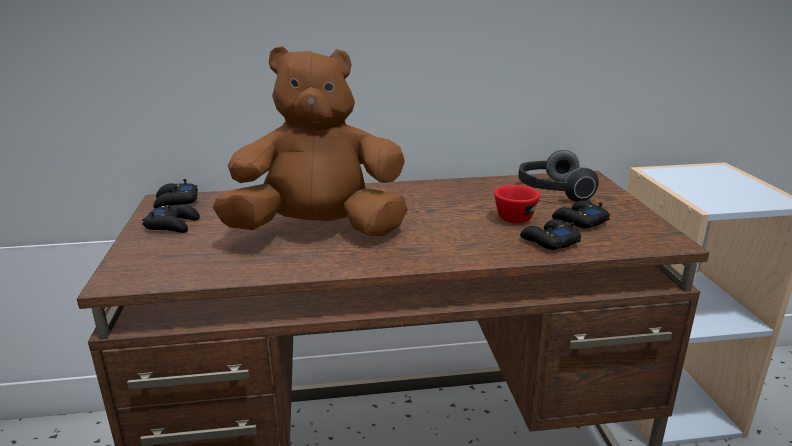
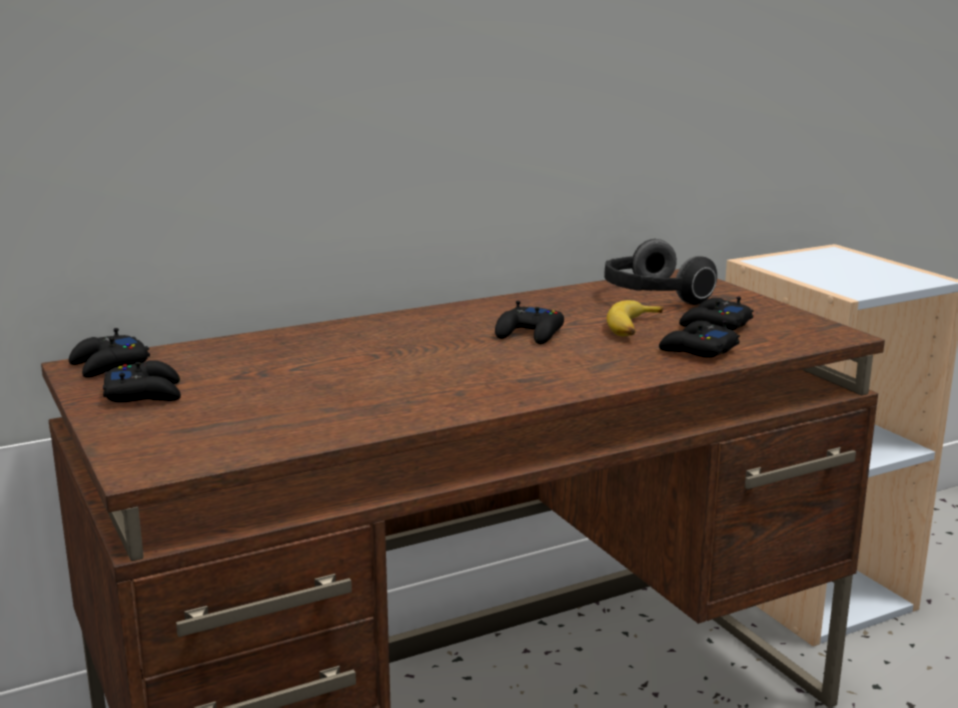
camera: 20 degrees left, 5 degrees down
brown plush toy [213,46,408,236] -> none
red cup [494,185,540,223] -> banana [607,300,663,336]
none -> black game controller [495,301,564,344]

